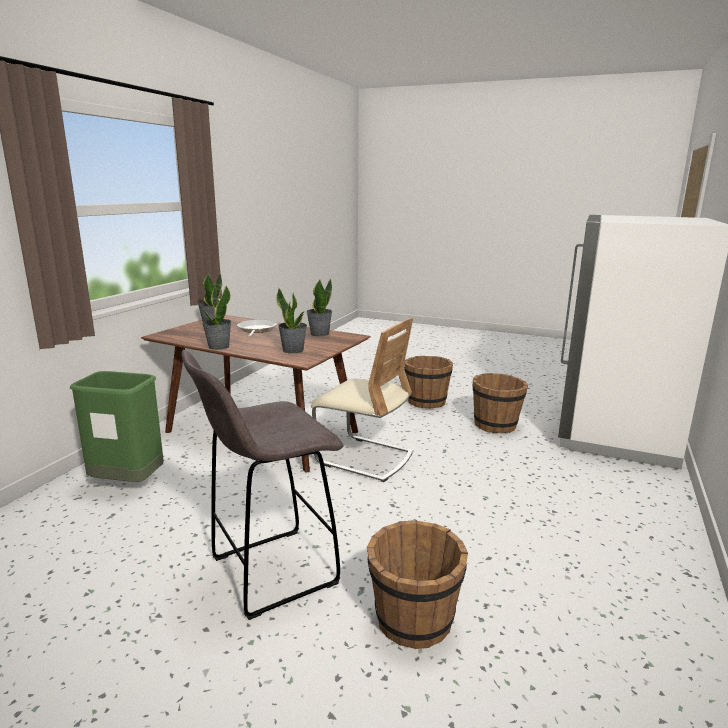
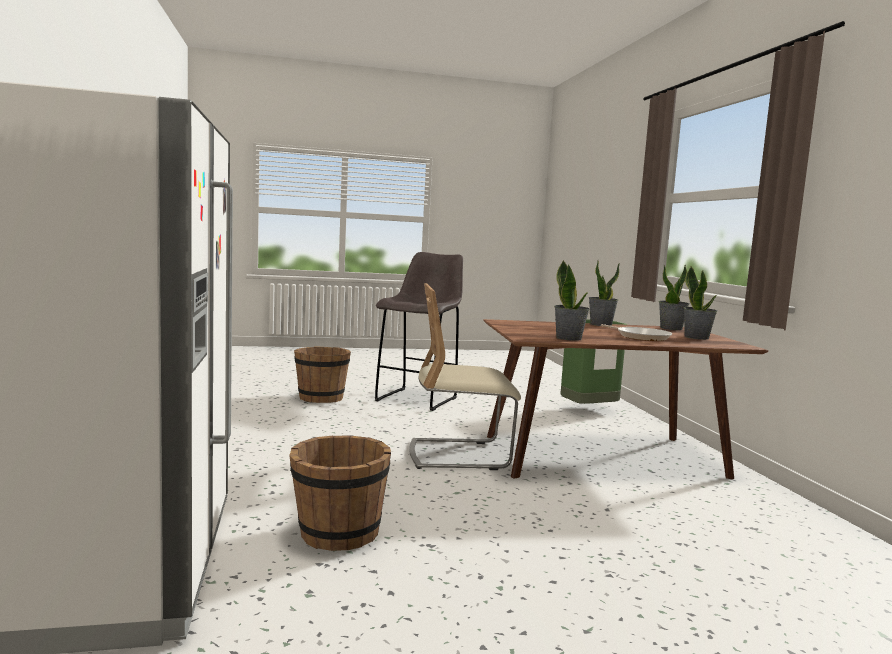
camera: 145 degrees right, 10 degrees down
potted plant [276,288,307,354] -> potted plant moved to [659,264,690,330]
brown bucket [404,356,453,408] -> none

